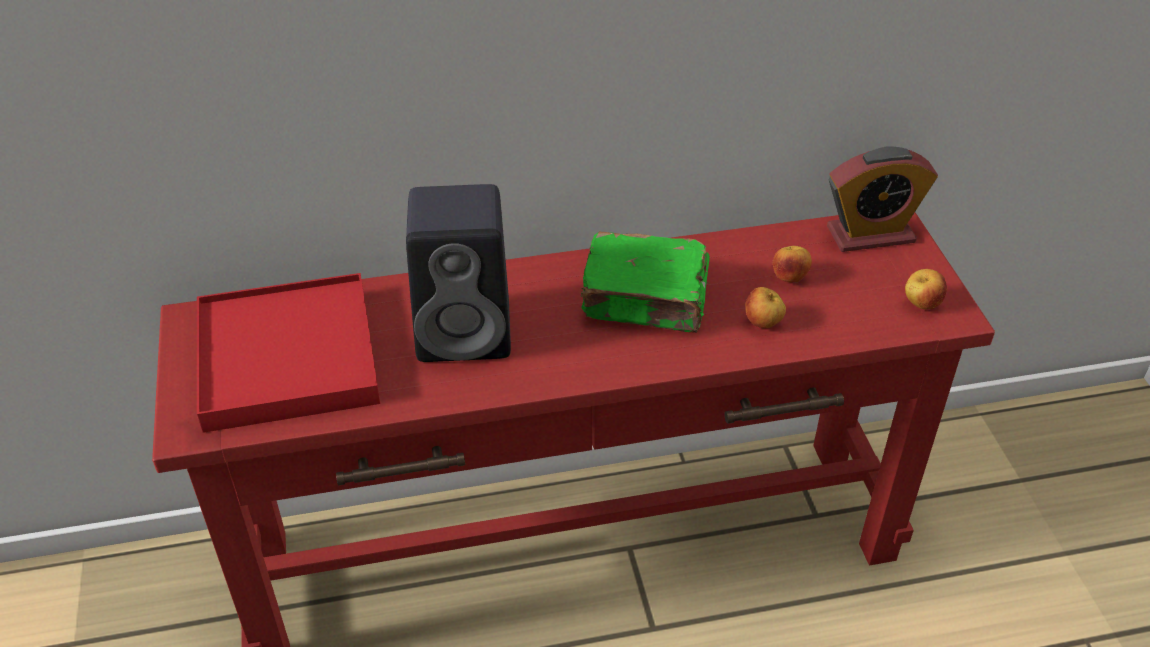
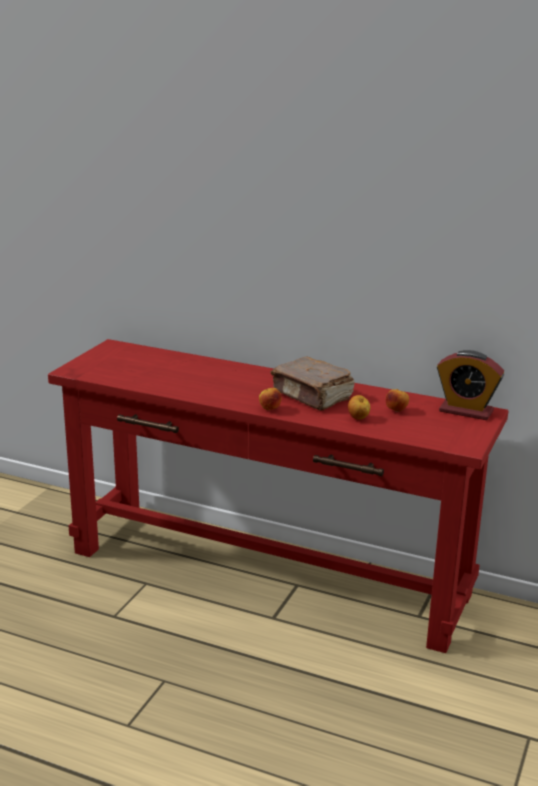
camera: 35 degrees right, 20 degrees down
red tray [197,273,380,433] -> none
black speaker [406,184,511,362] -> none
green book [581,232,710,333] -> brown book [271,357,354,410]
apple [905,269,947,309] -> apple moved to [259,388,281,410]

